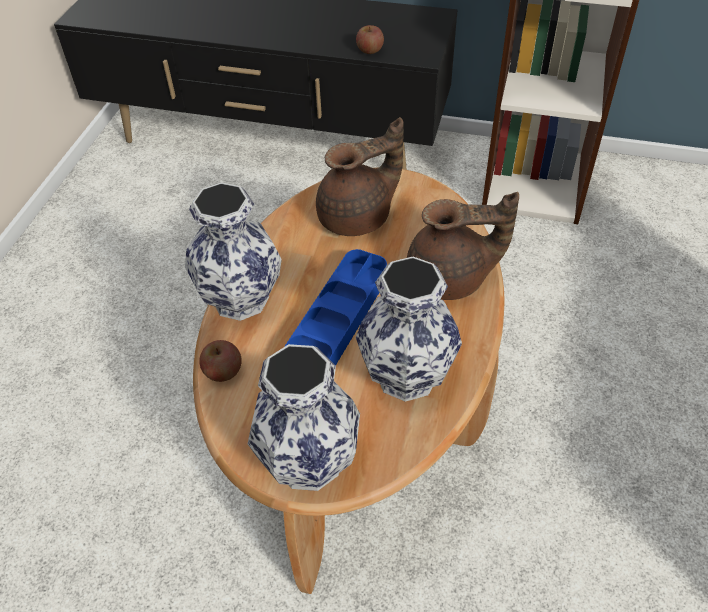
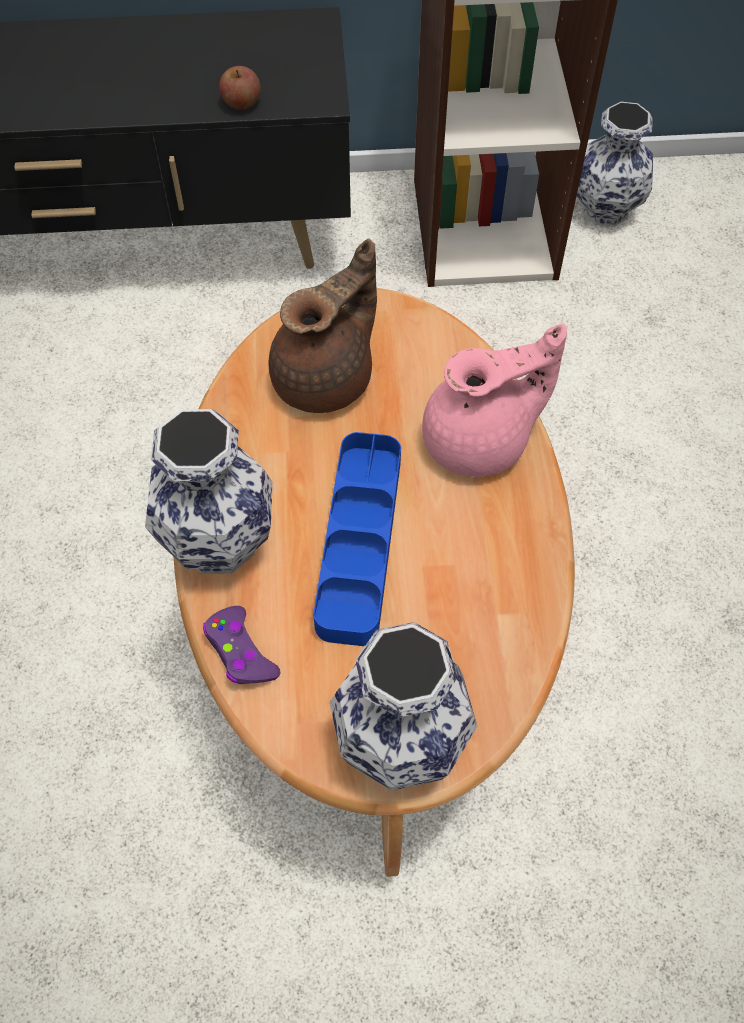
camera: 20 degrees left, 10 degrees up
apple [199,340,242,382] -> purple game controller [203,606,281,684]
vase [356,257,462,402] -> vase moved to [577,102,653,227]
brown teapot [407,192,519,300] -> pink teapot [422,323,567,477]

